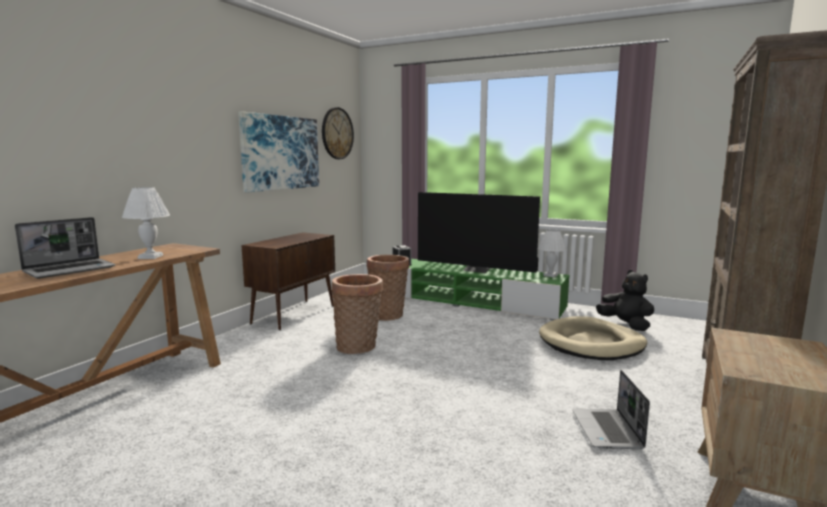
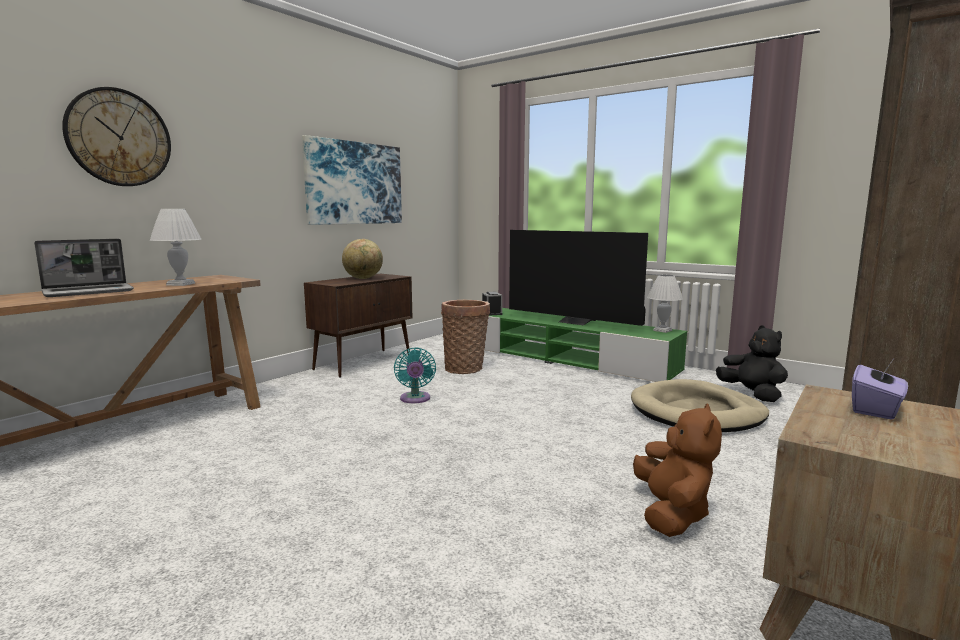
camera: 10 degrees right, 0 degrees up
wall clock [322,107,354,159] -> wall clock moved to [62,87,171,186]
basket [332,274,383,354] -> turquoise fan [394,347,436,403]
laptop [572,370,650,449] -> brown plush toy [633,403,722,537]
none -> globe [342,239,383,279]
none -> purple tissue box [852,359,908,420]

